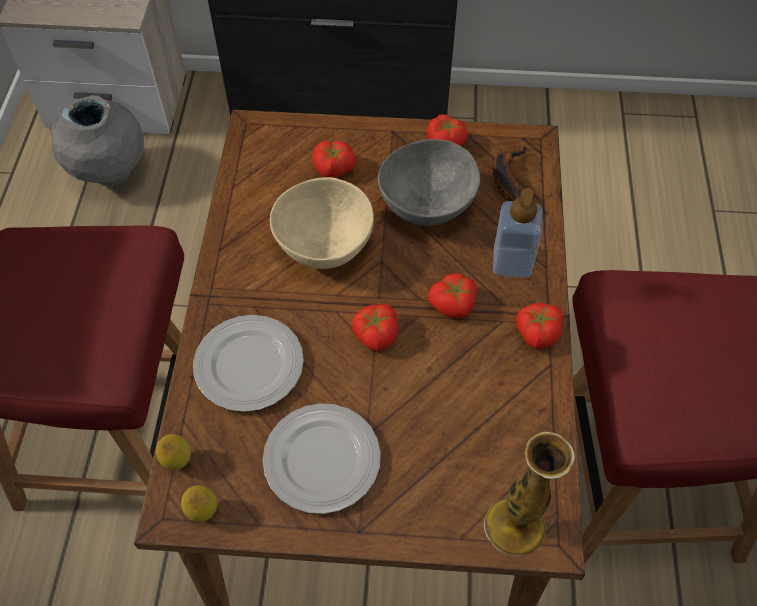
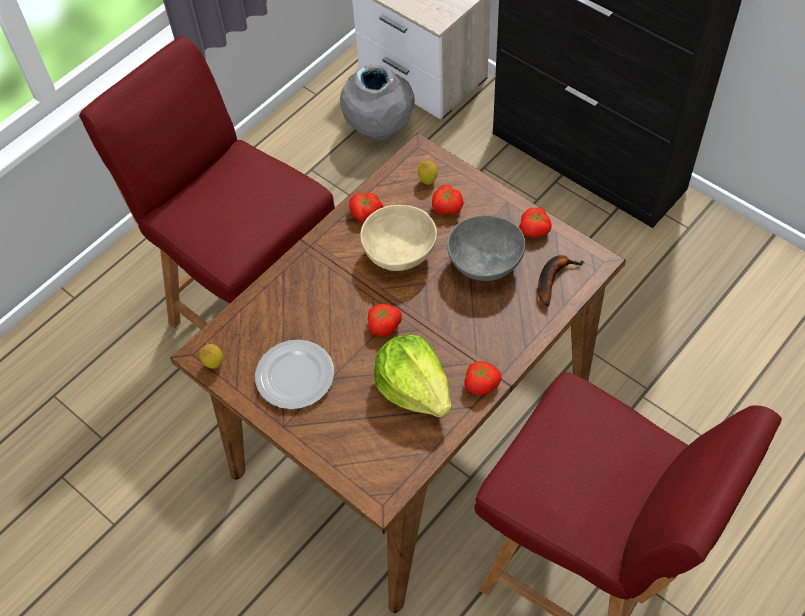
camera: 40 degrees right, 0 degrees up
lemon [156,434,191,470] -> lemon moved to [418,161,438,185]
plate [193,315,304,412] -> none
tomato [428,273,477,318] -> tomato moved to [349,192,383,222]
vase [484,432,575,556] -> none
soap dispenser [493,188,543,278] -> none
none -> lettuce [374,334,451,417]

